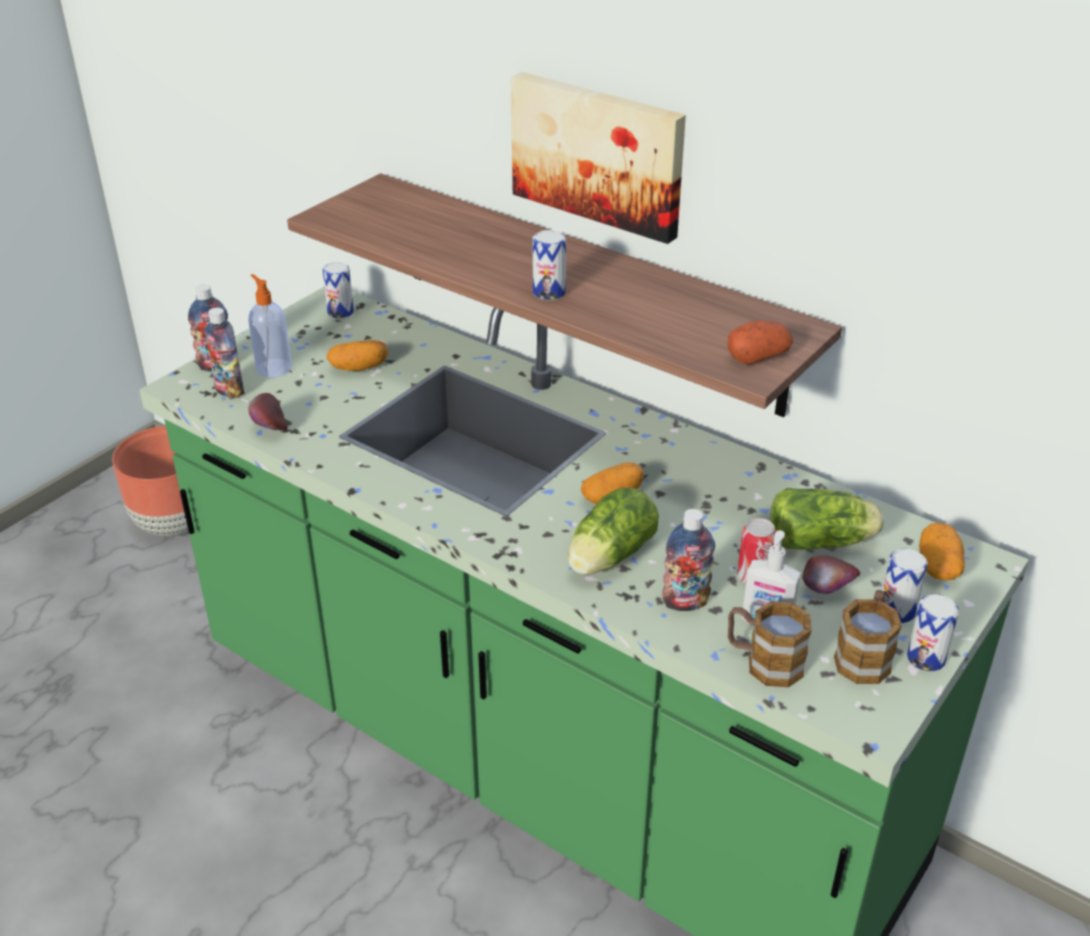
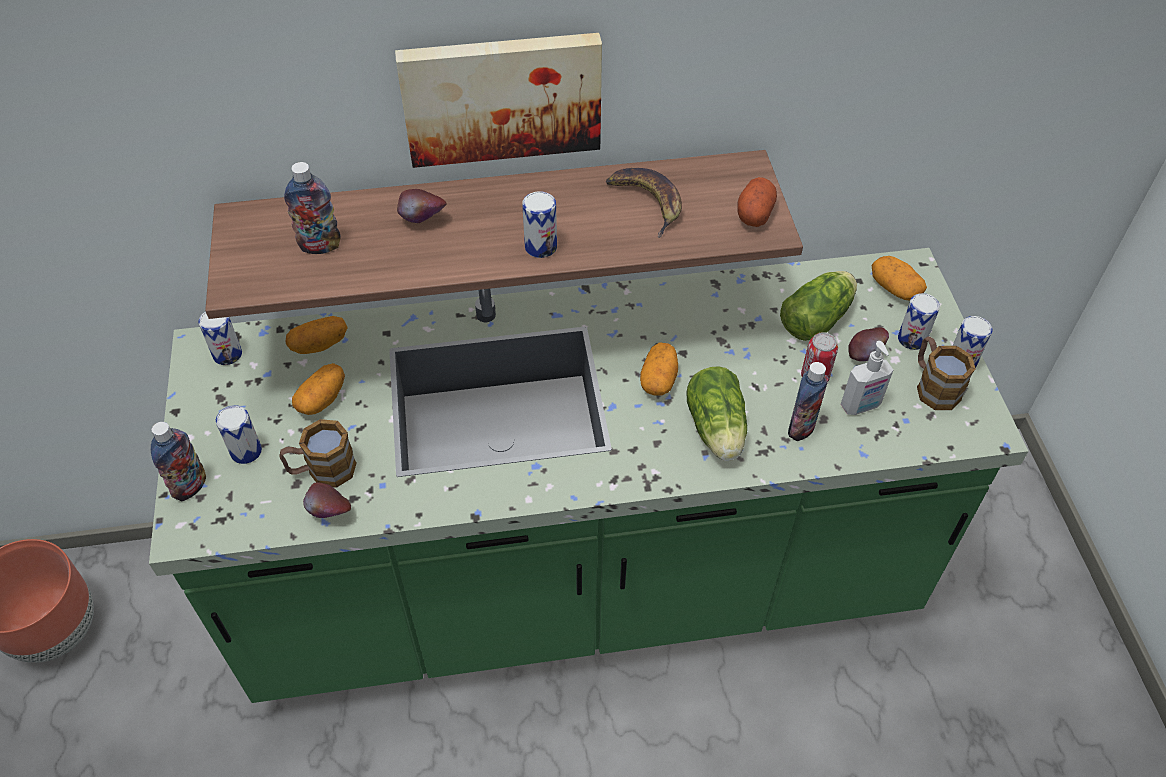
camera: 45 degrees left, 15 degrees up
bottle [204,308,244,398] -> bottle moved to [284,162,341,254]
soap dispenser [248,274,292,377] -> can [216,405,262,464]
mug [728,601,812,687] -> mug moved to [279,419,357,488]
none -> potato [285,316,348,354]
none -> apple [397,189,447,223]
none -> banana [606,168,682,238]

